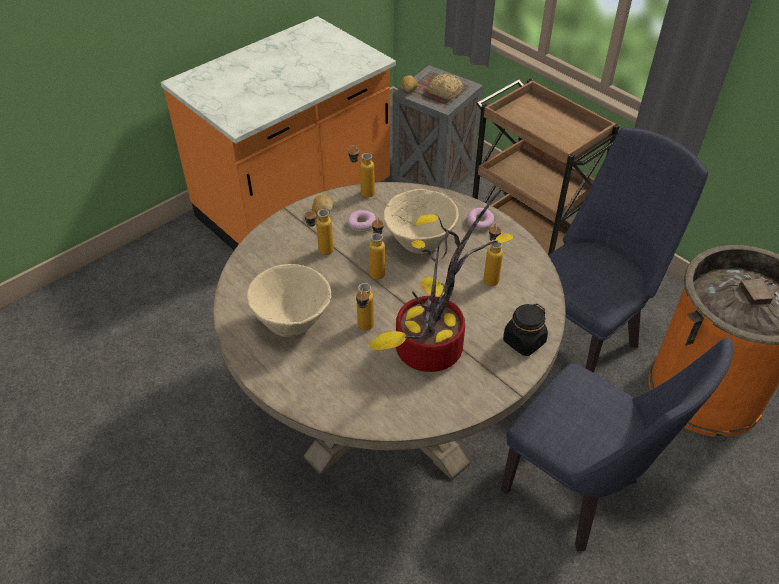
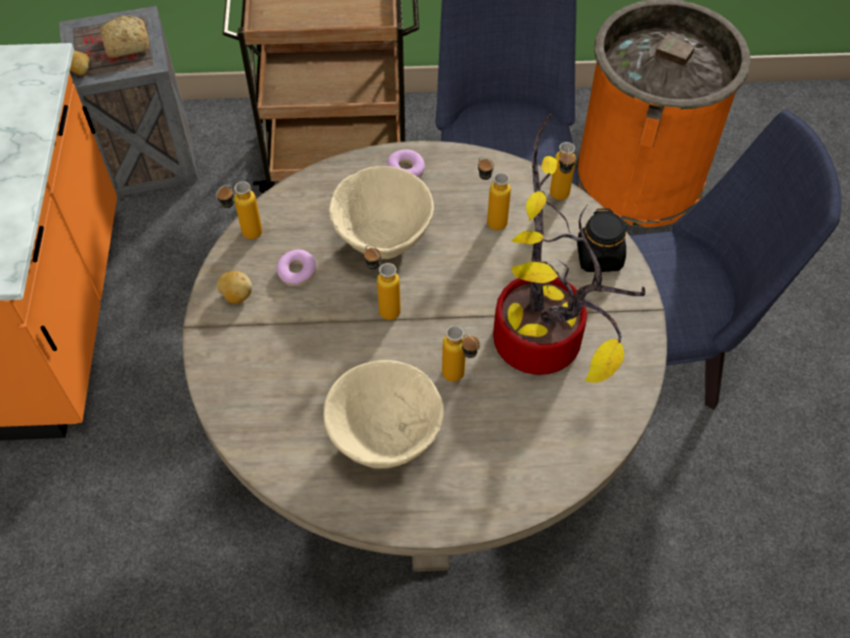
camera: 50 degrees left, 10 degrees up
bottle [304,209,334,255] -> bottle moved to [550,142,576,200]

